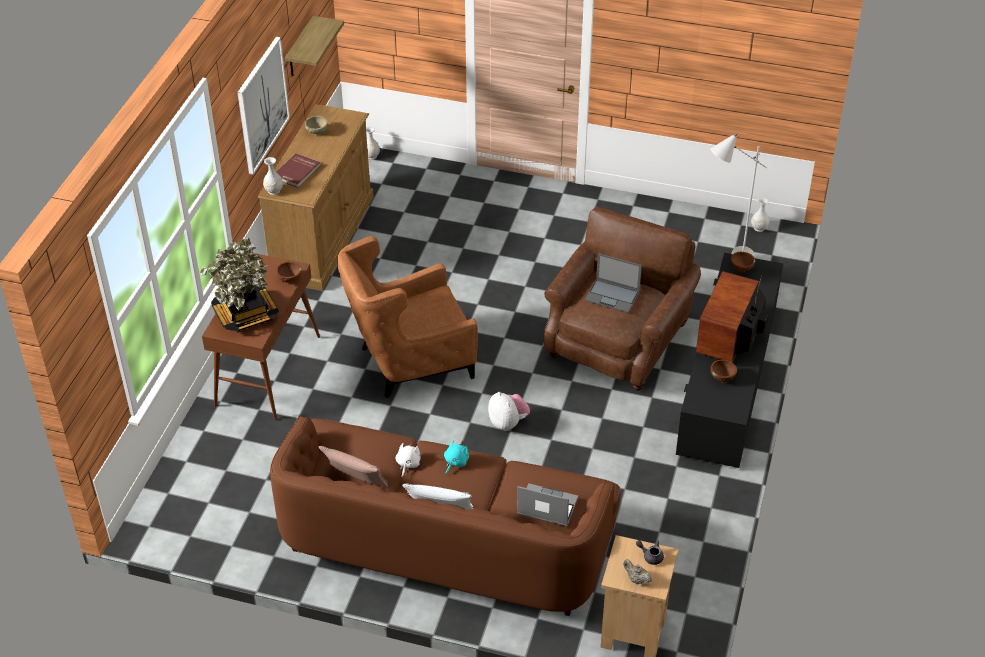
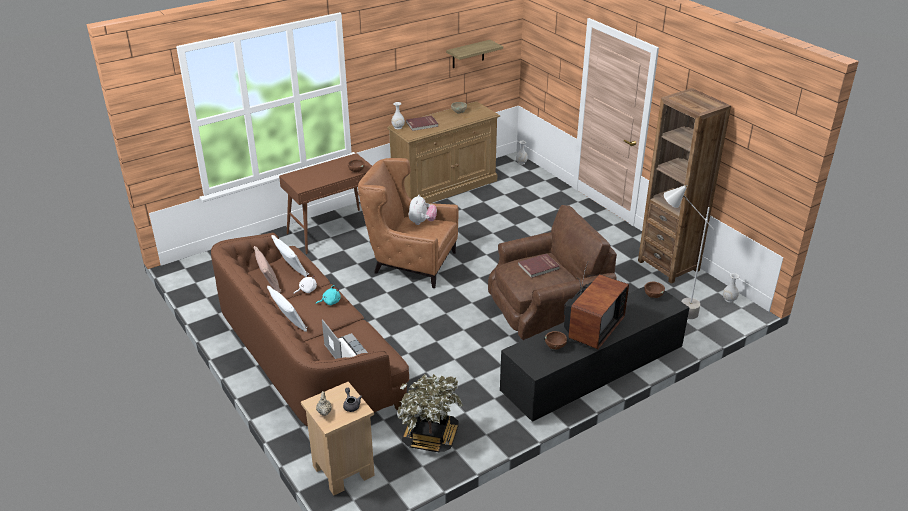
camera: 40 degrees right, 10 degrees down
potted plant [199,237,279,331] -> potted plant moved to [397,374,463,452]
picture [237,37,290,175] -> none
plush toy [488,392,530,430] -> plush toy moved to [409,194,437,225]
laptop [585,253,642,313] -> red book [518,254,560,278]
television [696,271,769,363] -> television turned 150 degrees clockwise [564,262,629,349]
none -> white pillow [271,235,308,277]
none -> brown bookcase [638,88,731,284]

